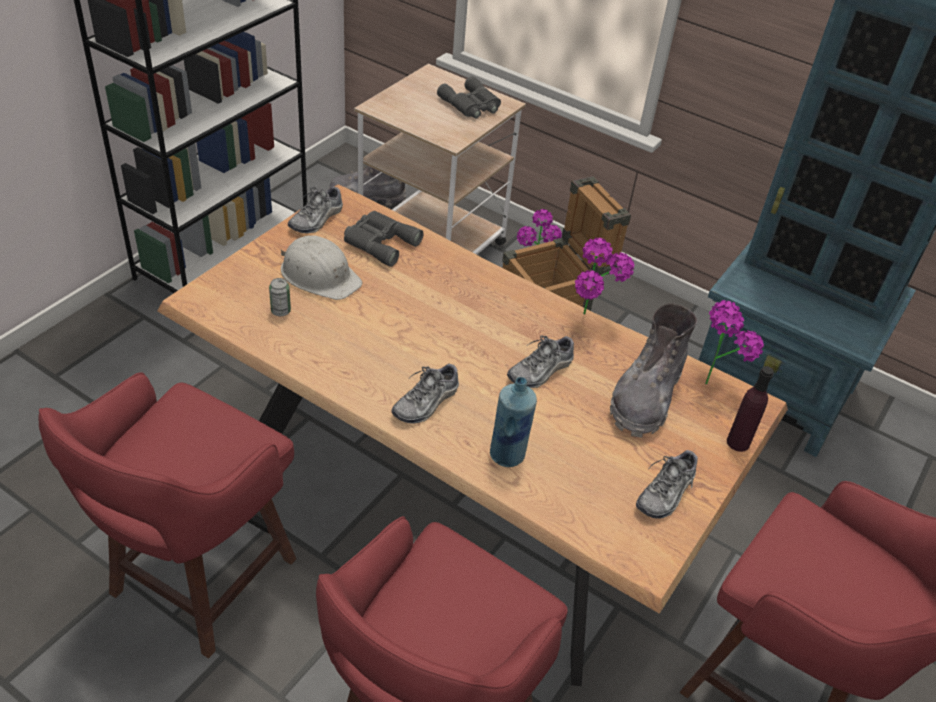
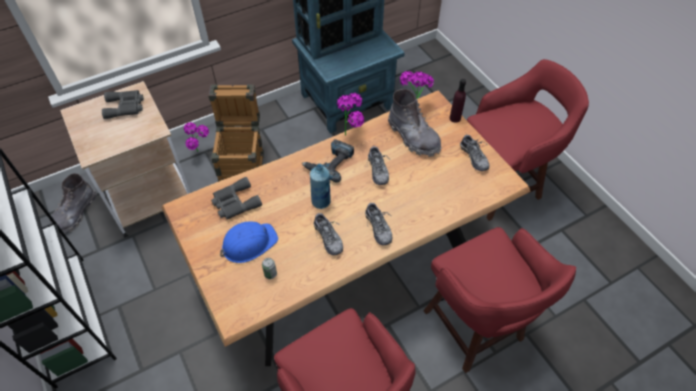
camera: 60 degrees left, 10 degrees up
white hard hat [281,235,362,300] -> blue hard hat [220,221,278,263]
shoe [288,185,343,233] -> shoe moved to [314,213,343,255]
blue bottle [490,377,537,467] -> blue bottle moved to [310,164,331,209]
none -> power drill [302,139,354,183]

